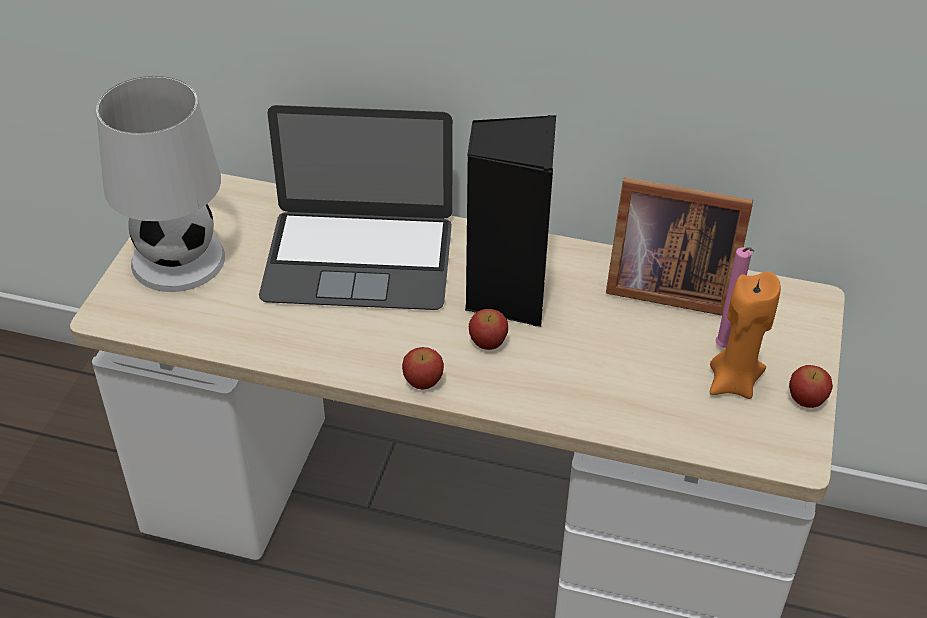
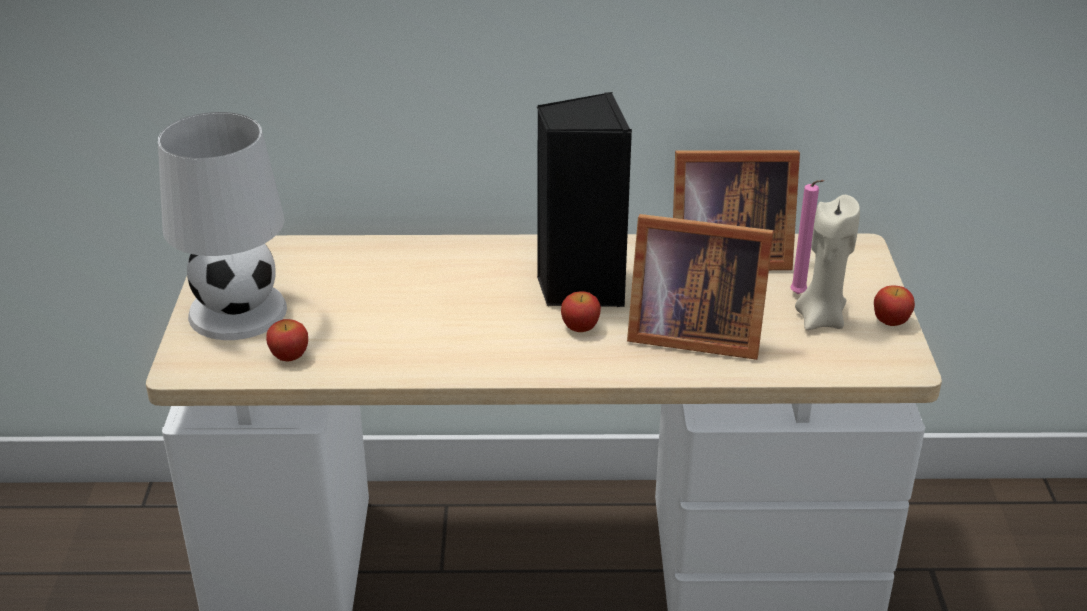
camera: 15 degrees left, 10 degrees down
laptop [259,105,453,310] -> none
apple [402,347,444,389] -> apple moved to [266,319,308,362]
orange candle [710,271,781,399] -> beige candle [795,195,860,330]
none -> picture frame [627,214,774,360]

